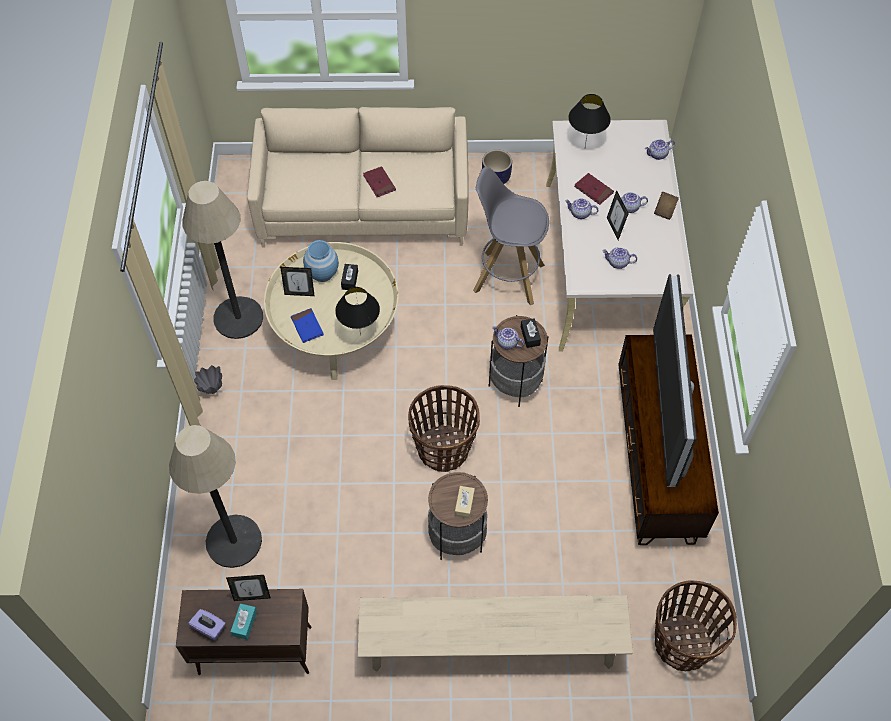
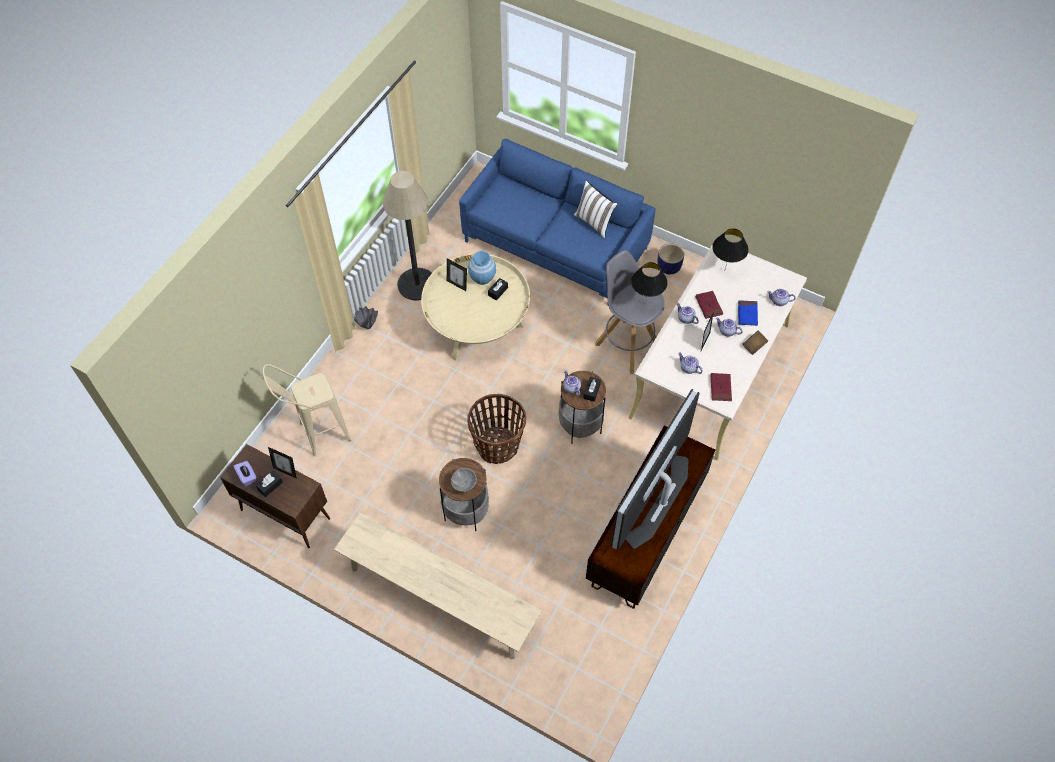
camera: 30 degrees right, 0 degrees up
floor lamp [169,425,262,568] -> beige stool [262,364,352,456]
turquoise tissue box [230,603,257,640] -> black tissue box [256,471,283,497]
beige sofa [247,107,469,247] -> blue sofa [459,139,656,298]
blue book [291,308,324,343] -> blue book moved to [738,300,758,326]
black table lamp [335,287,380,336] -> black table lamp moved to [631,262,668,305]
red book [363,166,396,197] -> red book moved to [711,373,732,401]
beige tissue box [455,486,475,519] -> grey bowl [451,468,477,493]
basket [655,580,737,672] -> none
none -> white pillow [574,181,618,239]

